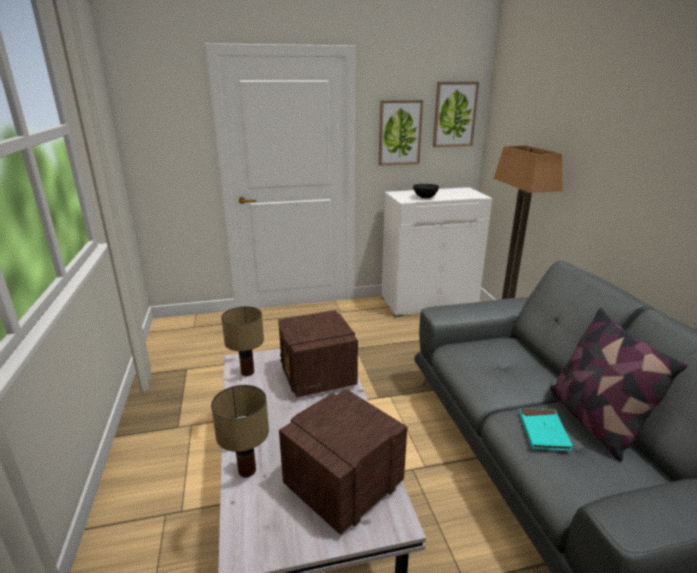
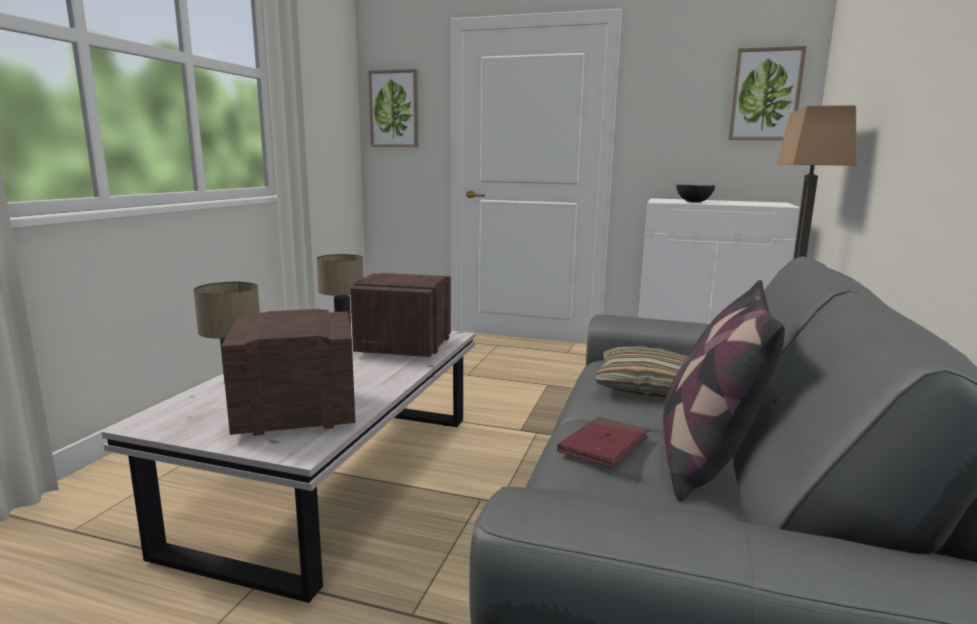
camera: 30 degrees right, 10 degrees down
picture [379,100,423,166] -> picture moved to [368,69,419,147]
turquoise book [519,408,573,451] -> red book [557,416,649,468]
none -> pillow [595,346,687,397]

